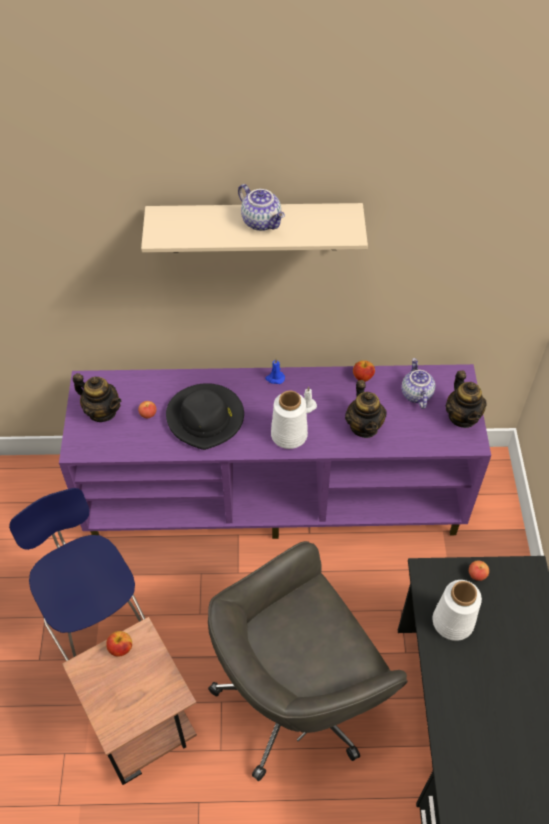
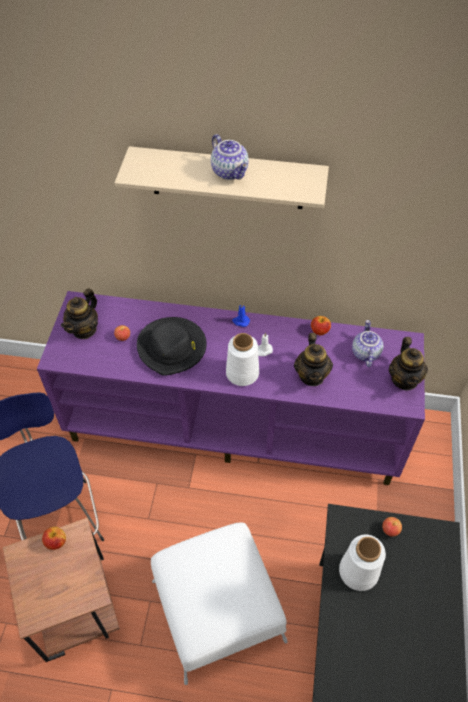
camera: 10 degrees right, 0 degrees up
teapot [73,373,121,422] -> teapot turned 75 degrees clockwise [61,288,98,339]
grey office chair [208,541,407,781] -> white ottoman [151,522,288,685]

